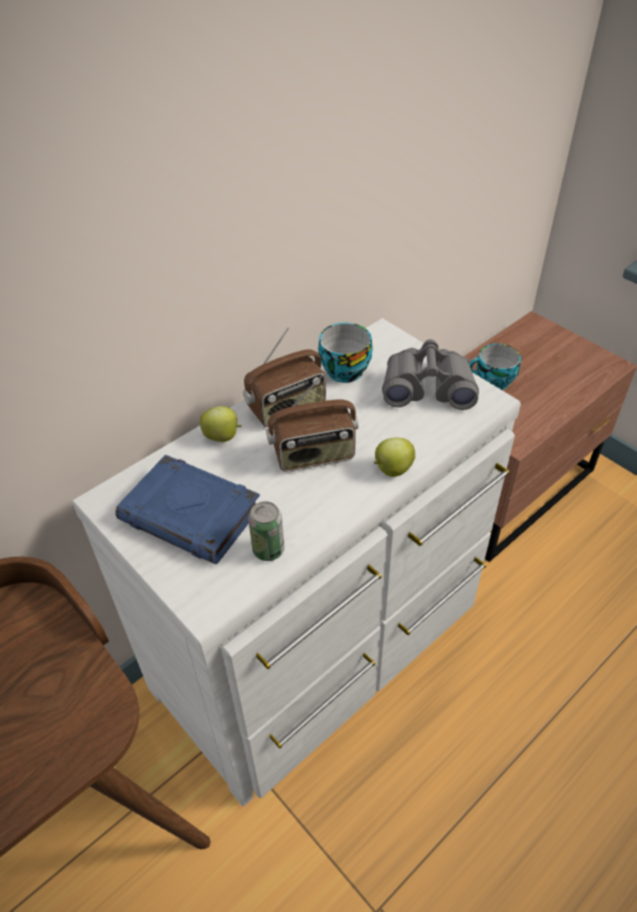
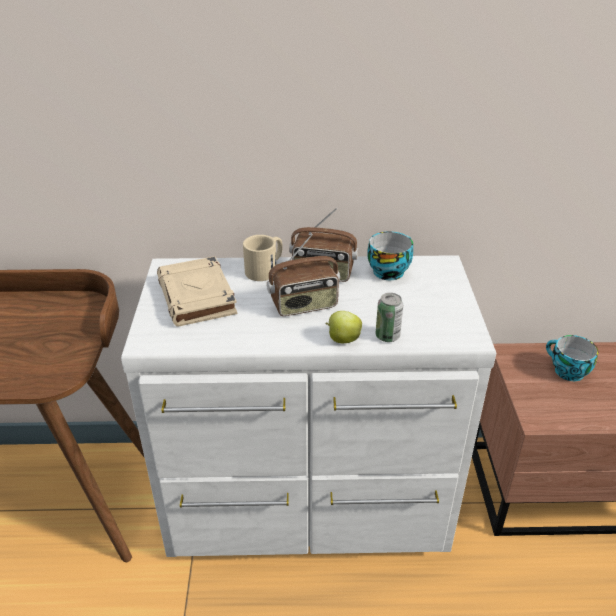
camera: 40 degrees right, 10 degrees down
blue book [115,455,260,564] -> beige book [157,256,238,327]
apple [200,406,242,442] -> beige mug [243,235,283,281]
can [248,501,284,561] -> can moved to [376,293,403,342]
radio [266,374,358,472] -> radio turned 45 degrees counterclockwise [267,234,340,316]
grey binoculars [382,339,479,410] -> none

